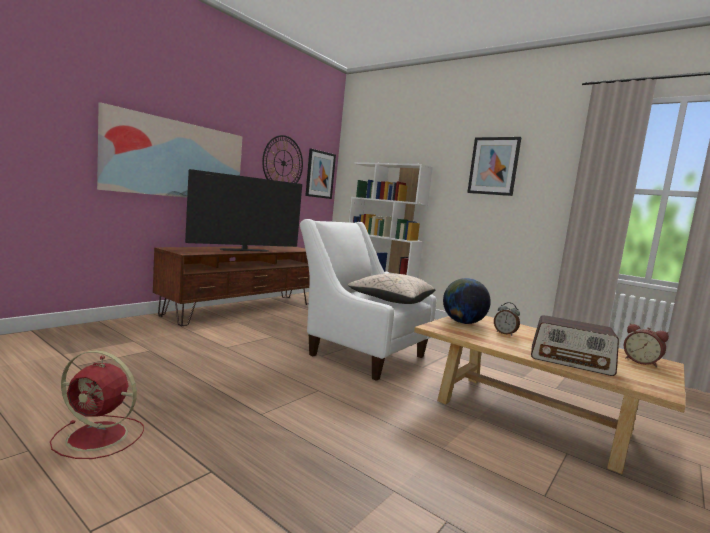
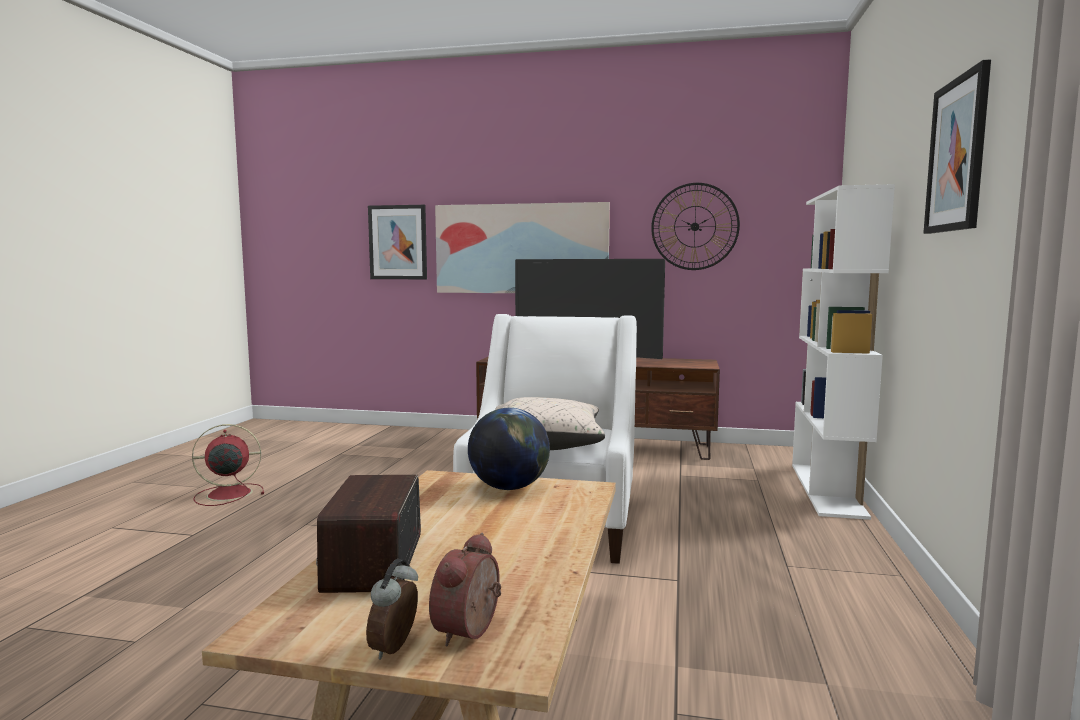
camera: 65 degrees right, 0 degrees up
red fan [50,350,144,459] -> red fan turned 90 degrees clockwise [192,424,264,506]
picture [305,148,336,199] -> picture moved to [368,205,427,279]
alarm clock [494,302,520,336] -> alarm clock moved to [366,559,418,660]

